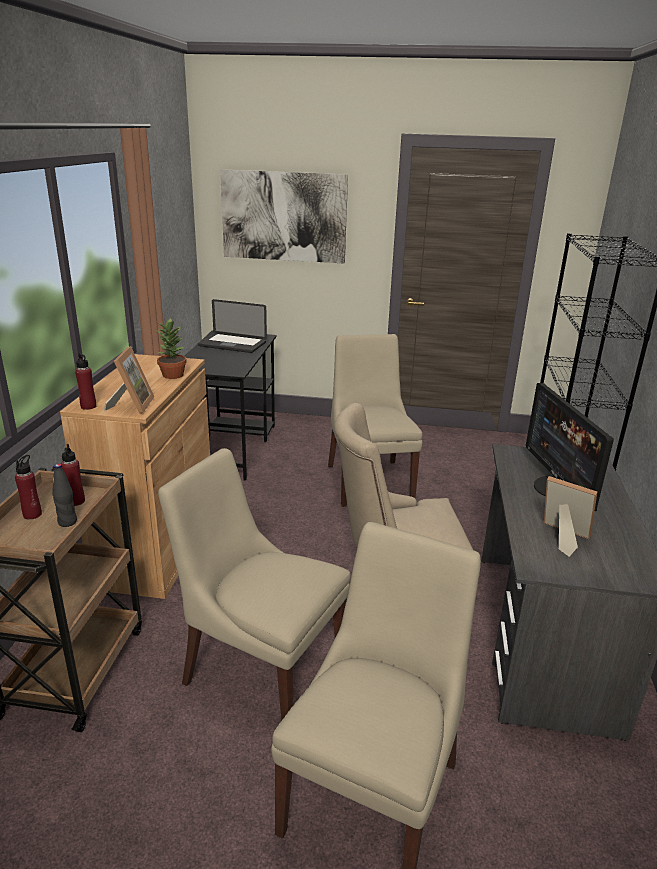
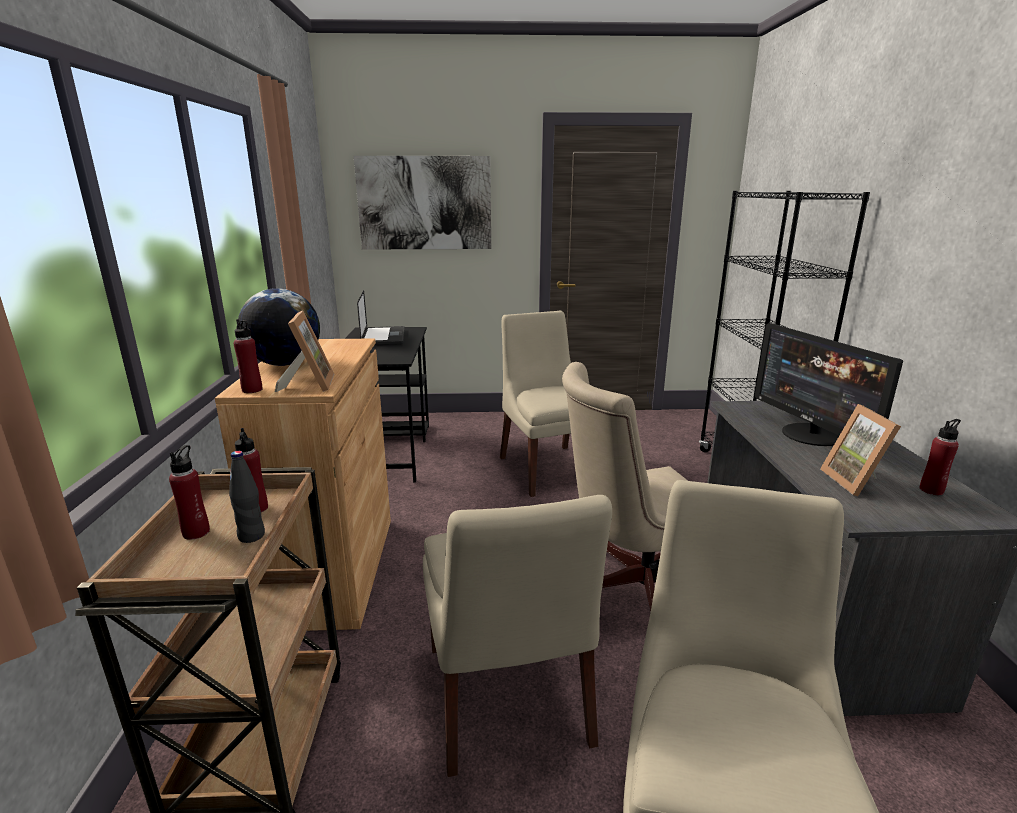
camera: 10 degrees left, 5 degrees down
potted plant [157,318,187,379] -> none
beige chair [158,448,351,721] -> beige chair turned 120 degrees counterclockwise [423,495,612,777]
laptop [198,299,267,353] -> laptop turned 105 degrees counterclockwise [357,290,405,345]
picture frame [544,476,597,557] -> picture frame turned 120 degrees counterclockwise [820,404,901,496]
none -> globe [238,288,320,366]
none -> red bottle [919,419,961,495]

